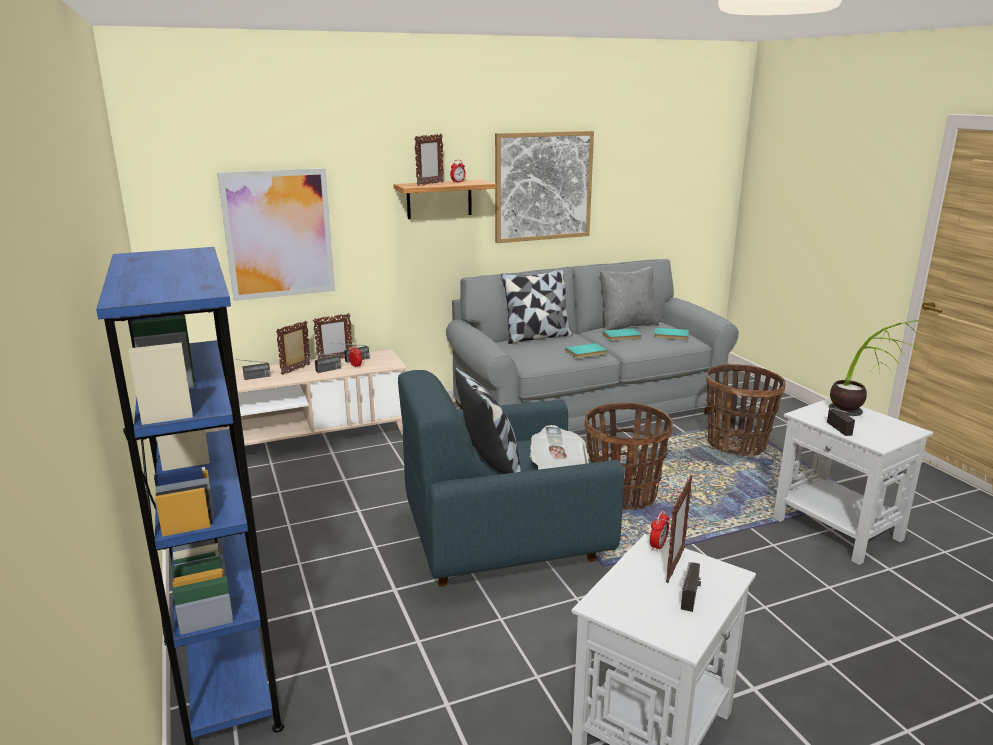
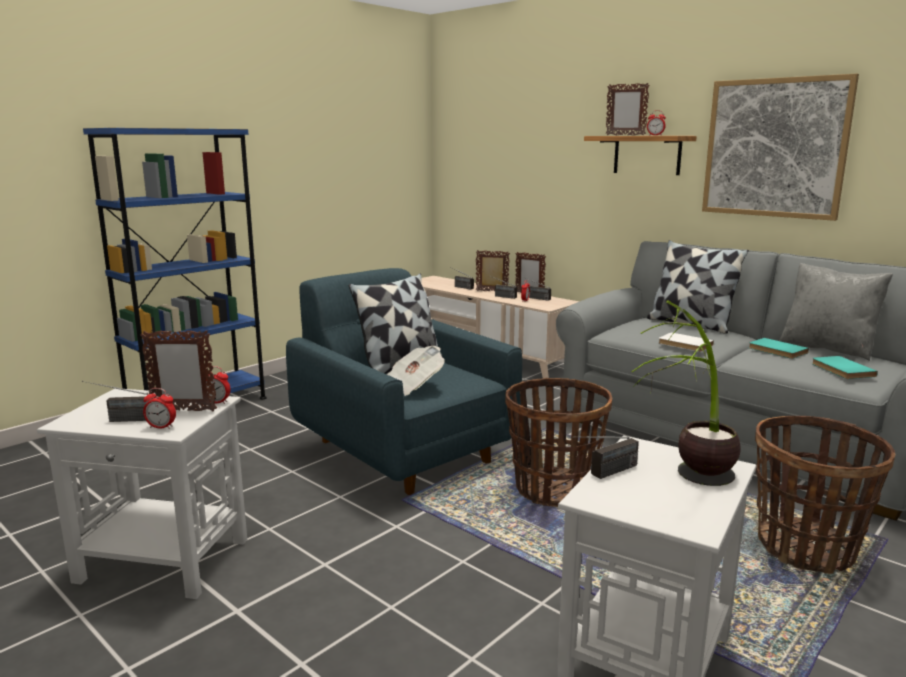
camera: 65 degrees right, 5 degrees down
picture [217,168,335,301] -> none
turquoise book [565,343,607,359] -> white book [659,332,714,352]
none -> alarm clock [143,388,176,429]

